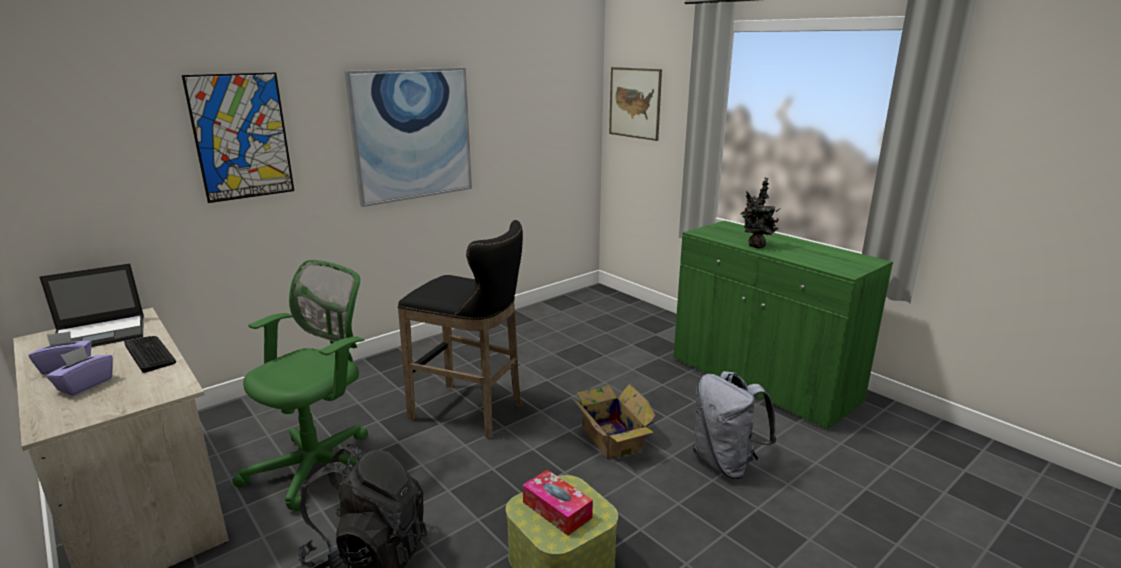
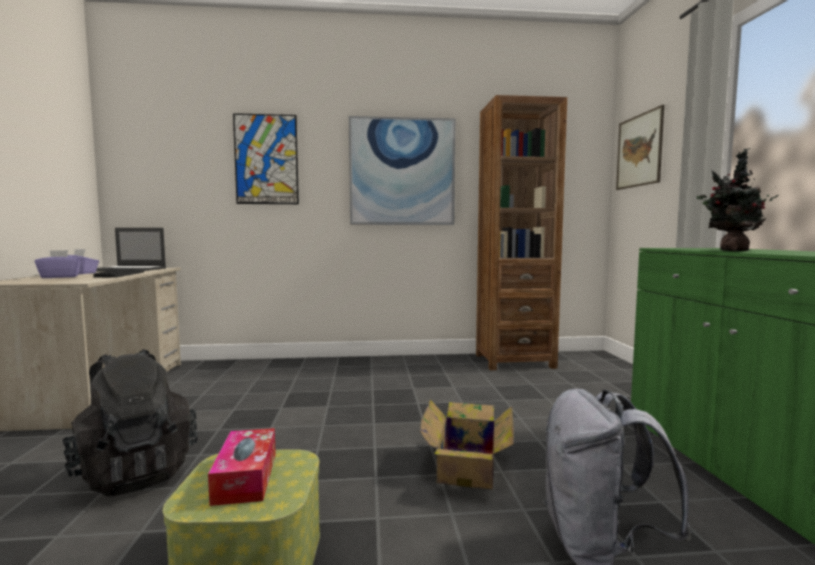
camera: 35 degrees right, 15 degrees down
green office chair [232,260,368,511] -> none
black stool [398,220,523,439] -> none
none -> brown bookcase [476,95,567,370]

